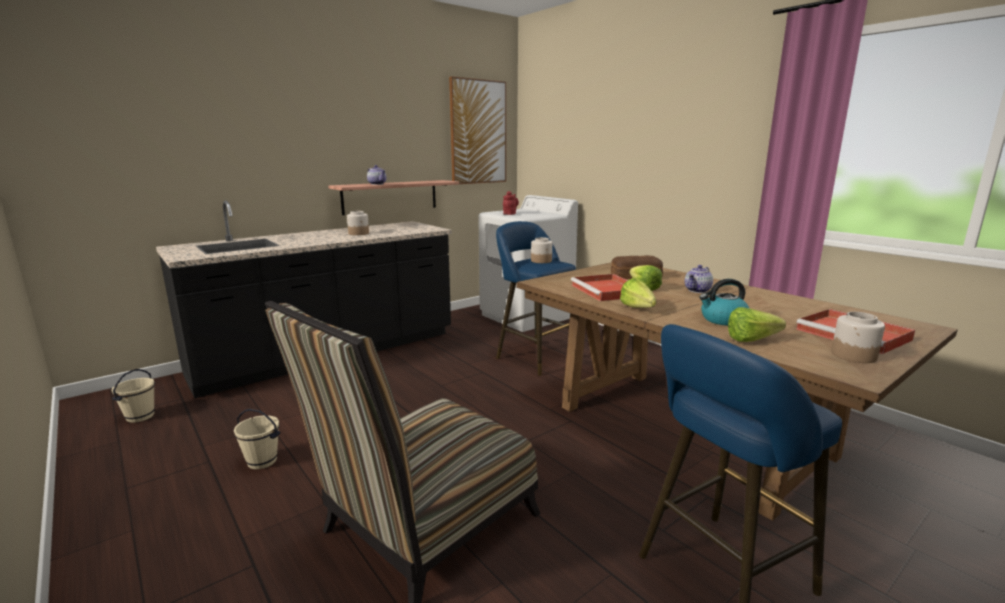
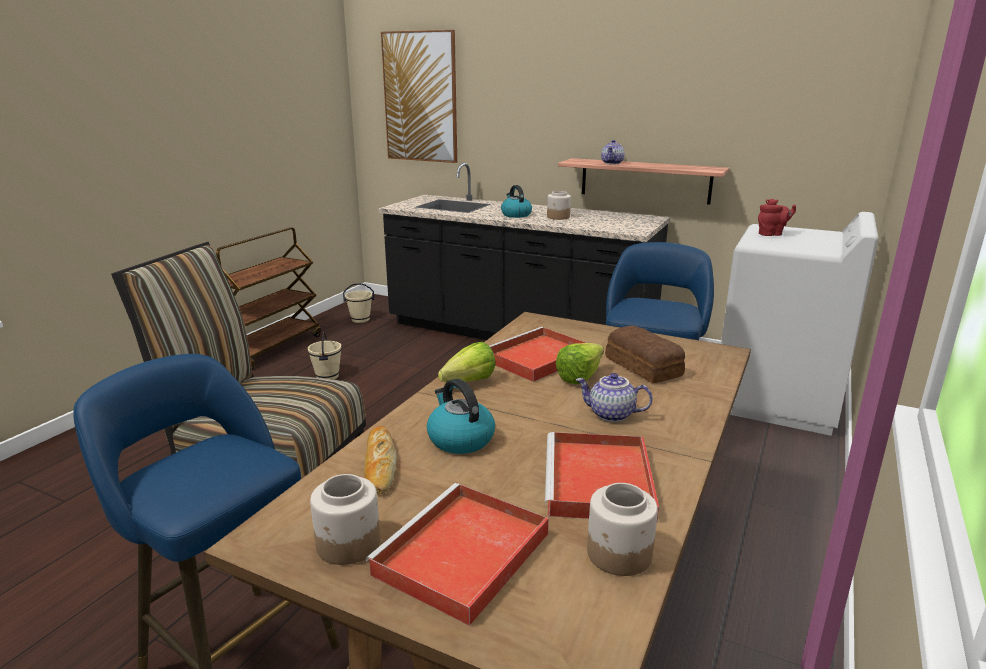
camera: 65 degrees right, 5 degrees up
picture [449,76,506,184] -> picture moved to [381,30,457,163]
jar [531,237,552,263] -> jar moved to [587,483,658,576]
lettuce [728,307,786,342] -> bread [364,426,397,495]
none -> brown cart [216,227,321,370]
none -> kettle [501,185,532,218]
none -> red tray [545,432,659,522]

